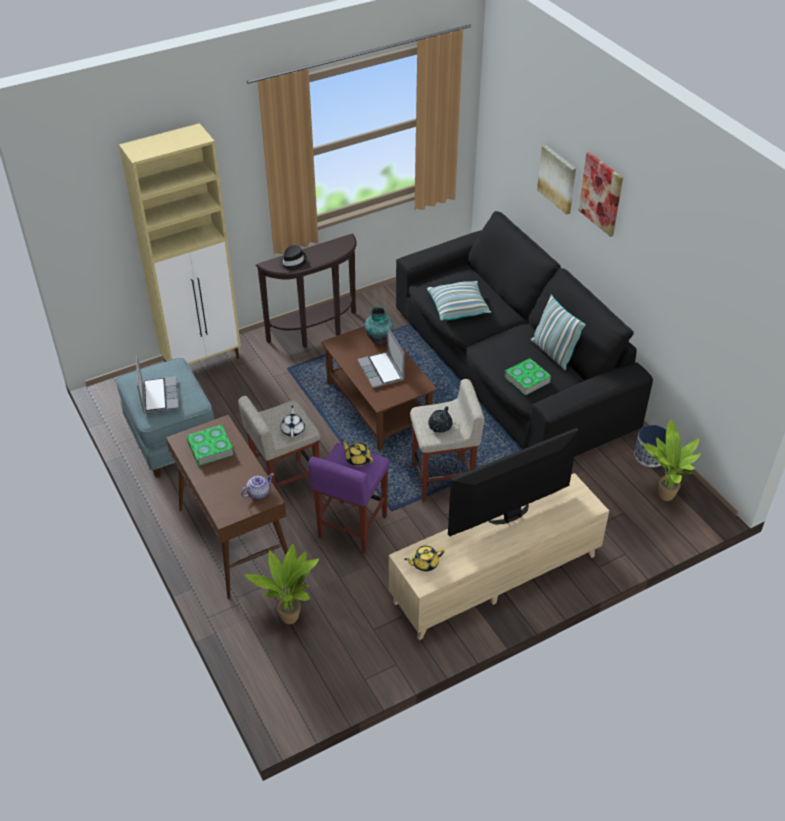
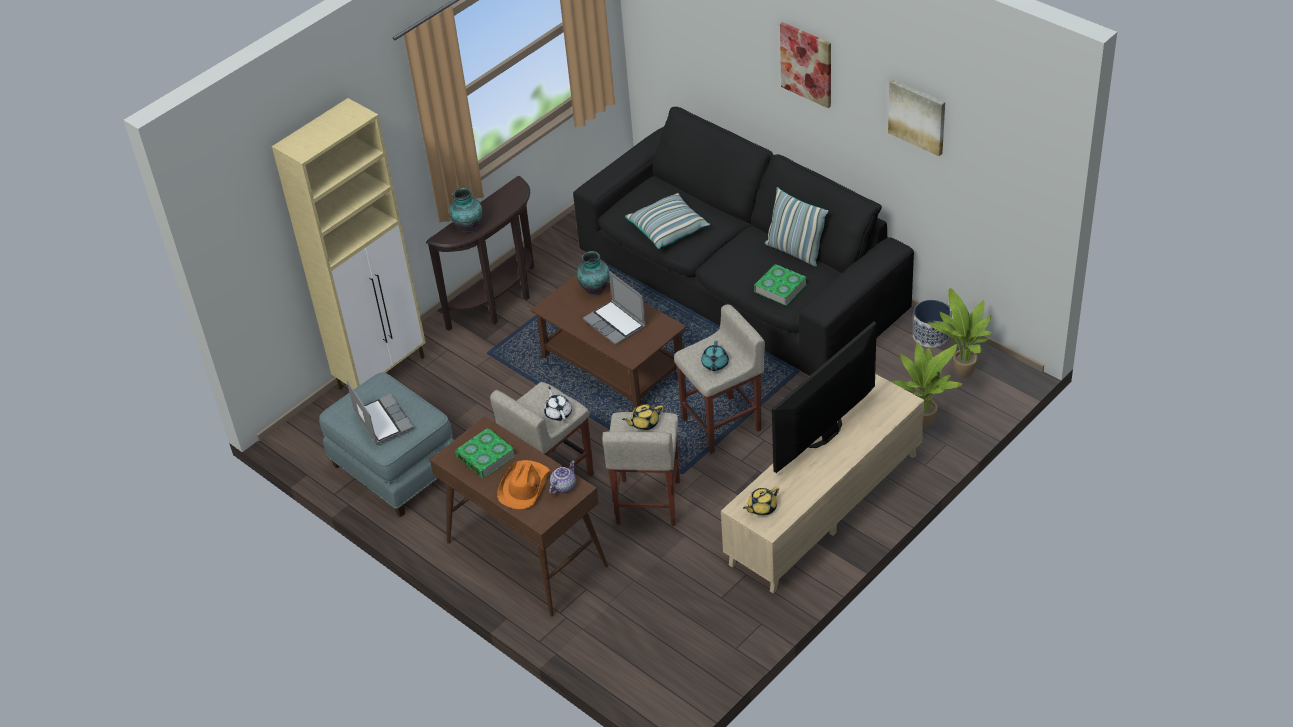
camera: 15 degrees left, 0 degrees up
potted plant [245,544,319,624] -> potted plant moved to [891,342,963,428]
black hat [279,245,307,271] -> vase [449,188,482,233]
purple stool [308,443,390,554] -> beige stool [602,412,680,526]
yellow teapot [341,440,373,466] -> yellow teapot turned 45 degrees counterclockwise [622,404,664,430]
black teapot [428,406,453,433] -> turquoise teapot [701,340,729,371]
picture [537,145,576,215] -> picture moved to [888,79,945,156]
none -> orange hat [497,460,550,509]

